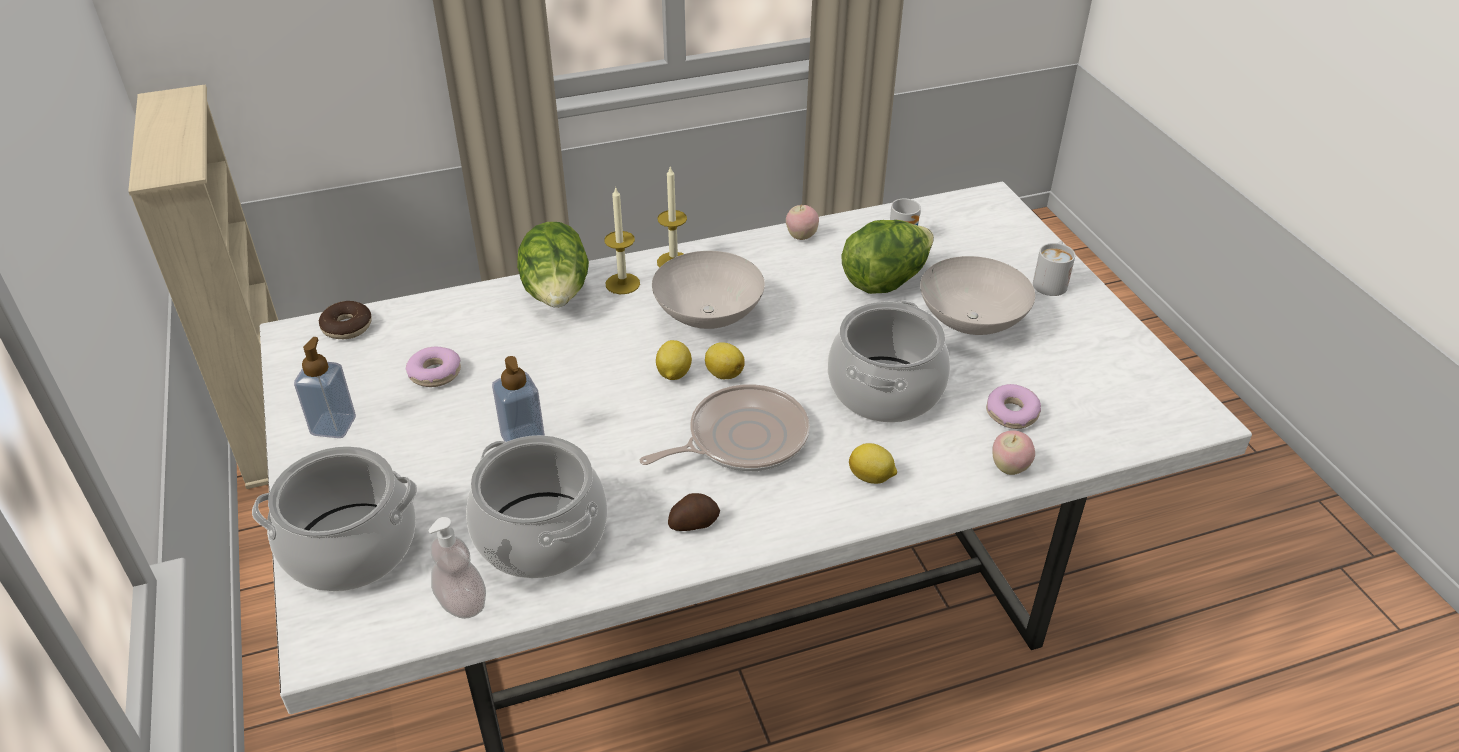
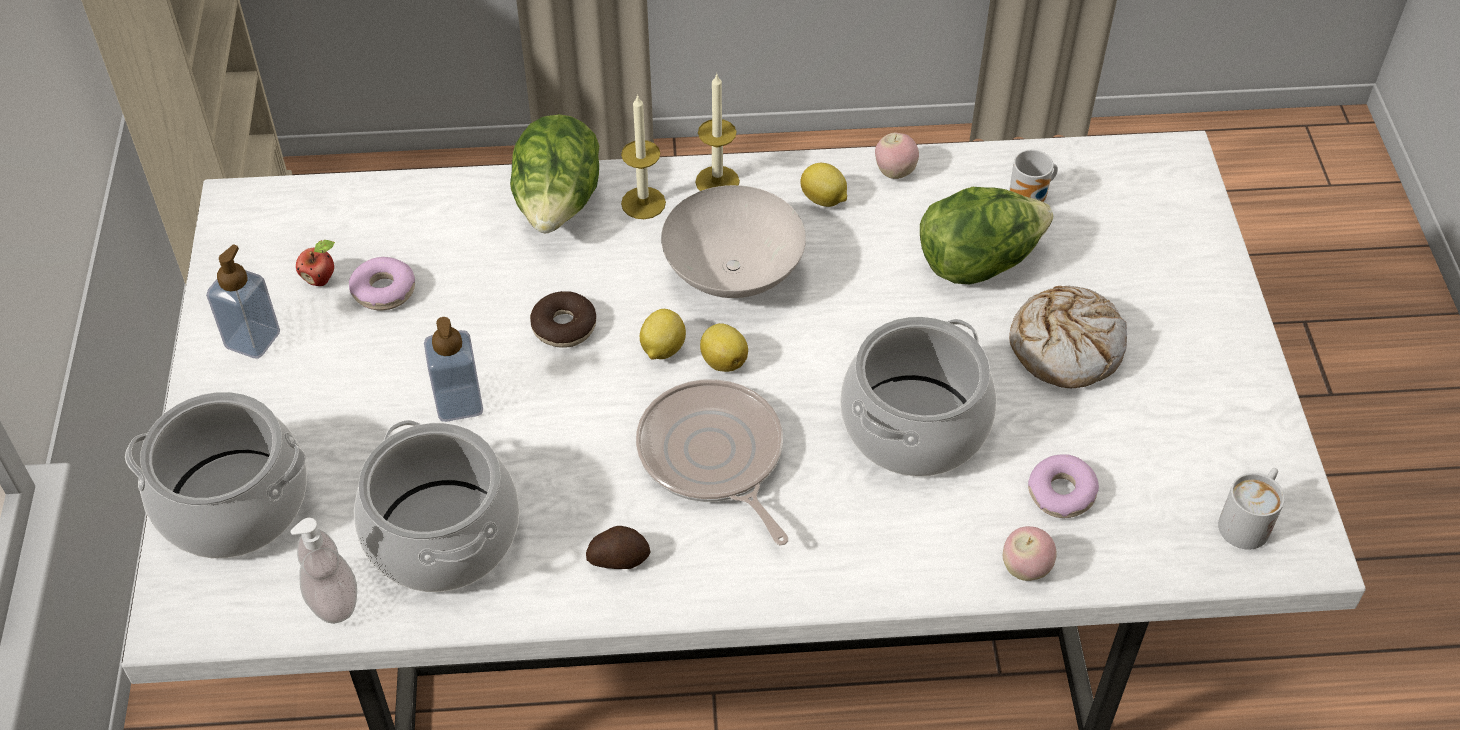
camera: 15 degrees right, 10 degrees up
donut [319,301,372,339] -> donut moved to [530,291,596,348]
frying pan [639,384,810,472] -> frying pan turned 105 degrees counterclockwise [636,379,788,546]
lemon [849,443,897,484] -> lemon moved to [800,163,847,207]
white bowl [920,256,1035,335] -> bread [1009,286,1127,388]
white mug [1033,241,1075,296] -> white mug moved to [1218,468,1285,550]
none -> apple [296,240,335,286]

